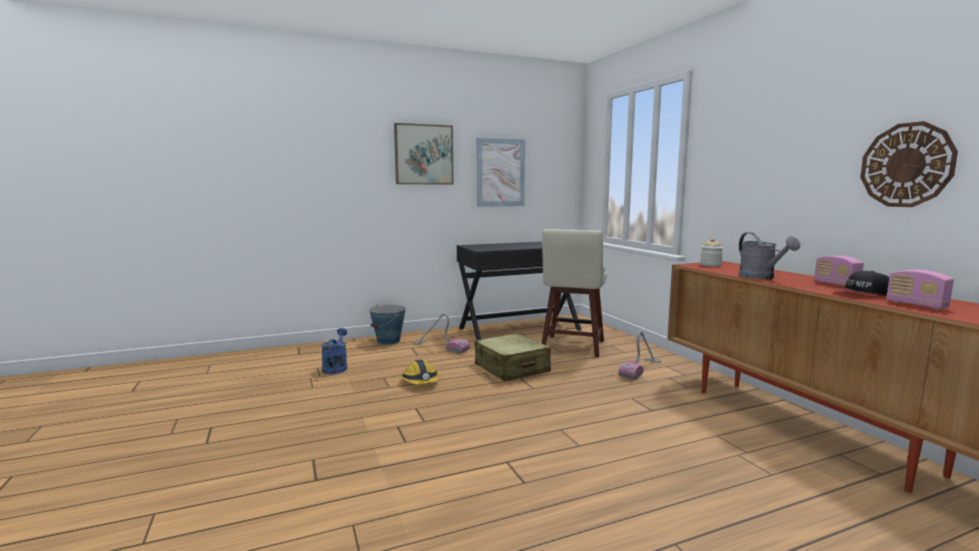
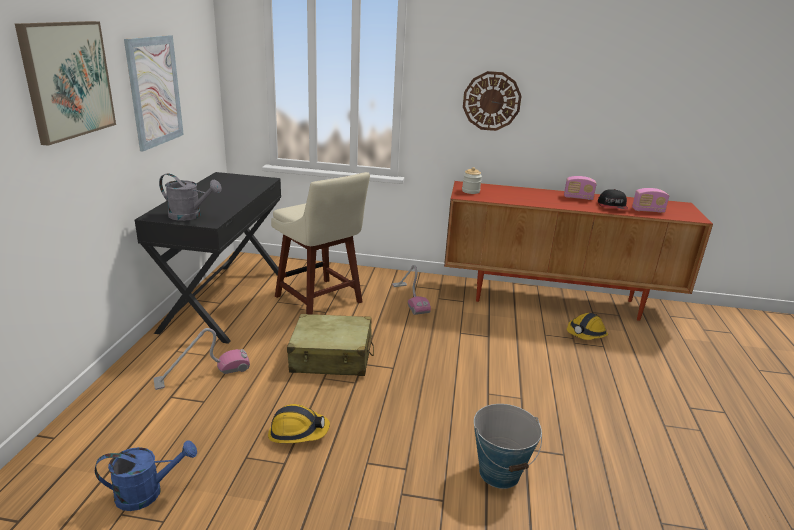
camera: 60 degrees left, 15 degrees up
blue watering can [321,328,347,374] -> blue watering can turned 135 degrees clockwise [95,440,197,511]
bucket [369,305,406,345] -> bucket moved to [474,404,542,489]
grey watering can [739,232,800,279] -> grey watering can moved to [159,173,222,221]
wall clock [860,121,958,207] -> wall clock moved to [463,71,522,131]
none -> hard hat [567,313,608,340]

